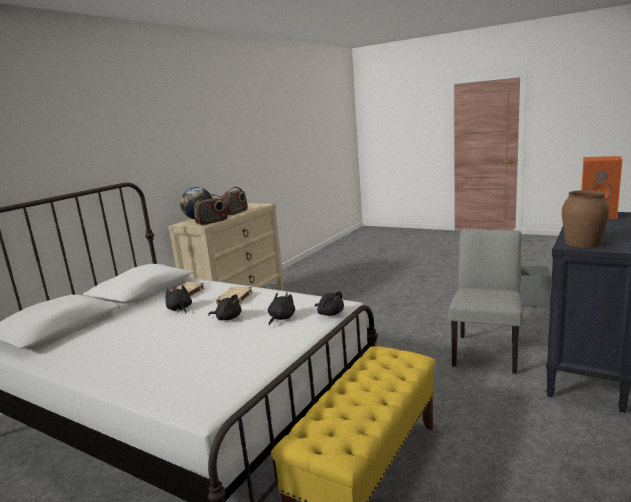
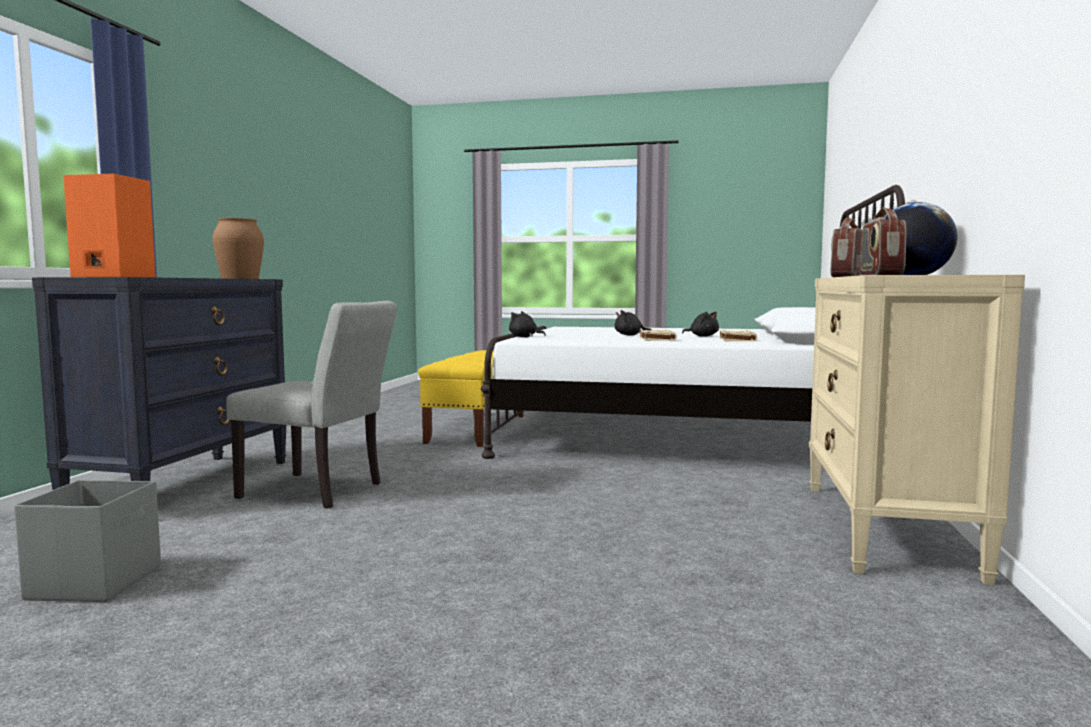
camera: 160 degrees right, 10 degrees down
black plush toy [268,292,295,326] -> none
grey chair [449,230,523,374] -> grey chair turned 75 degrees counterclockwise [226,301,397,508]

